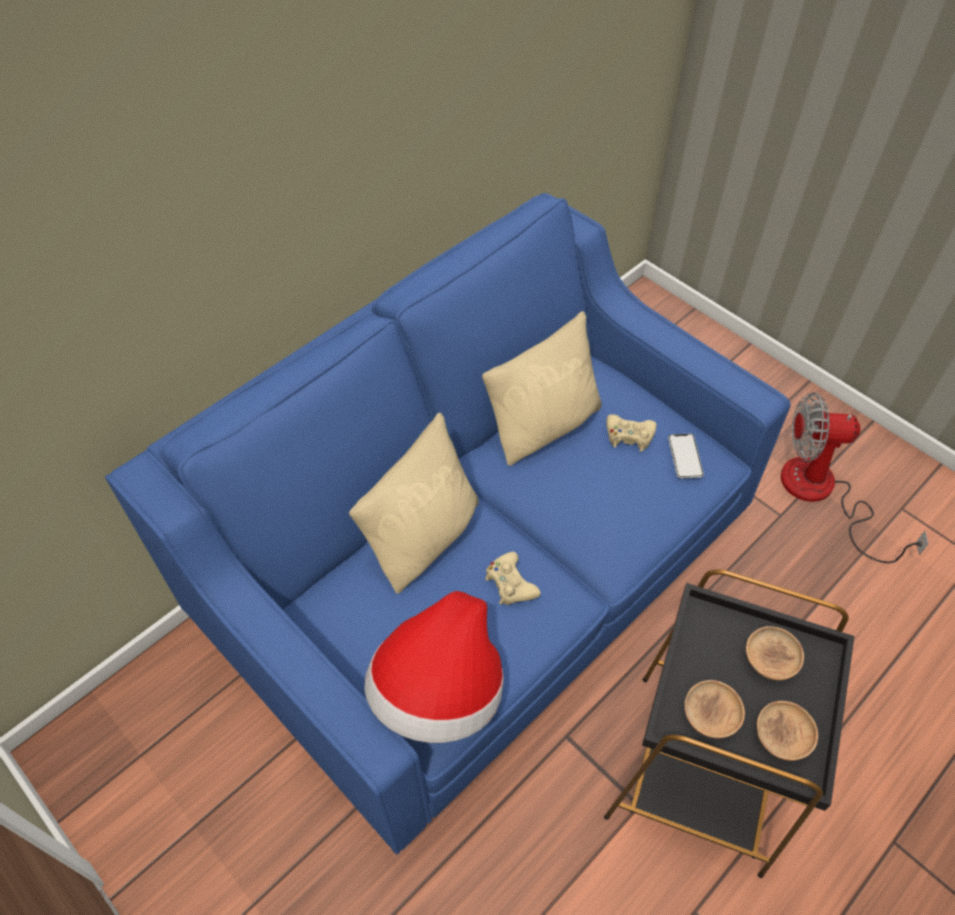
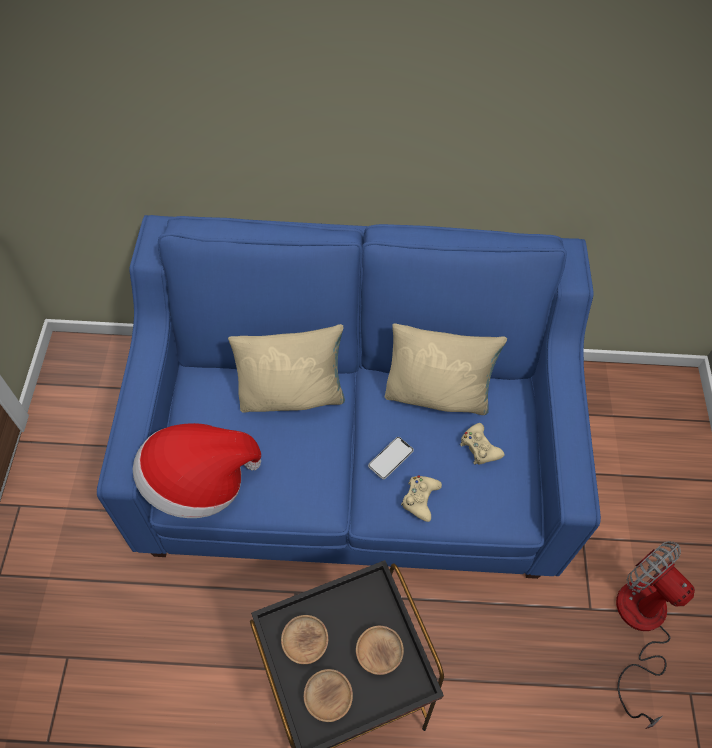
camera: 45 degrees right, 5 degrees up
beige game controller [485,552,541,605] -> beige game controller moved to [401,475,442,522]
phone [668,434,704,479] -> phone moved to [368,437,414,479]

